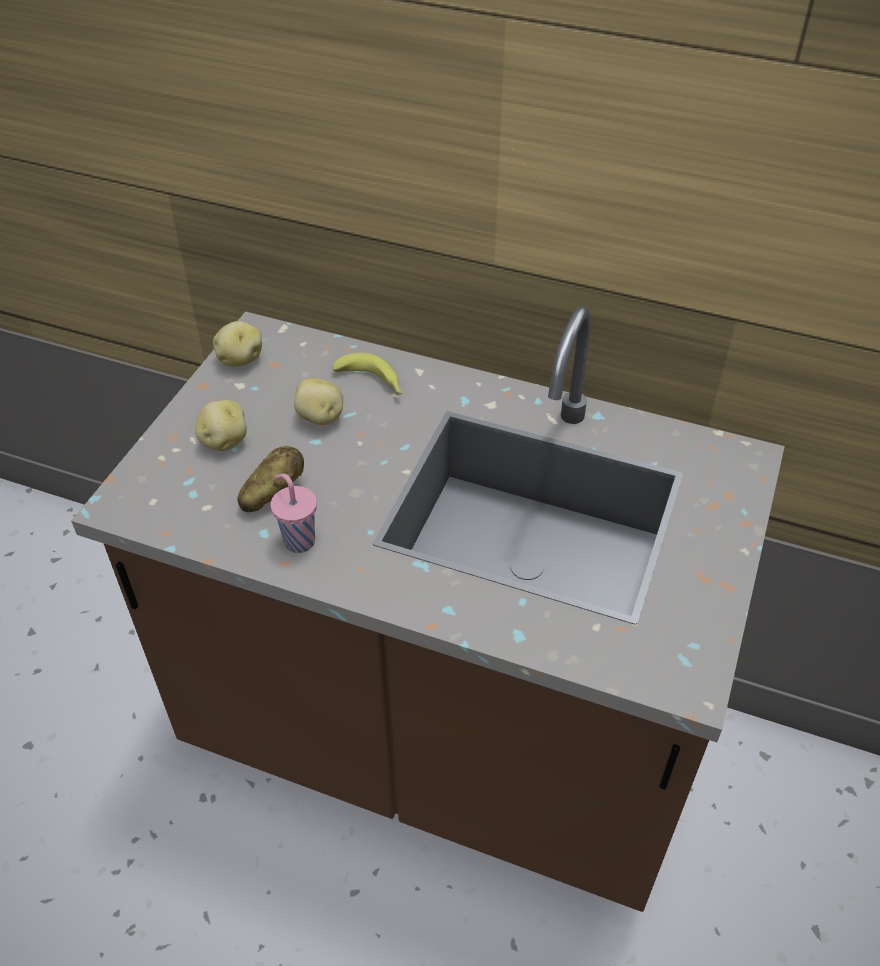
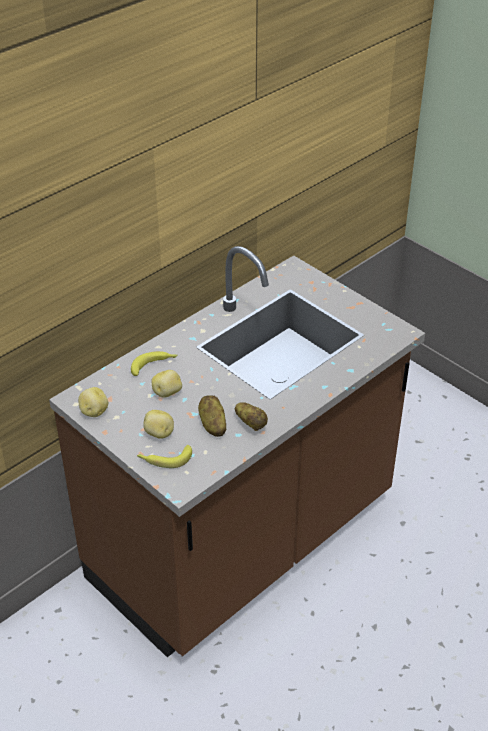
camera: 65 degrees left, 5 degrees down
pink cup [271,473,317,553] -> potato [235,402,268,431]
none -> banana [137,445,192,468]

